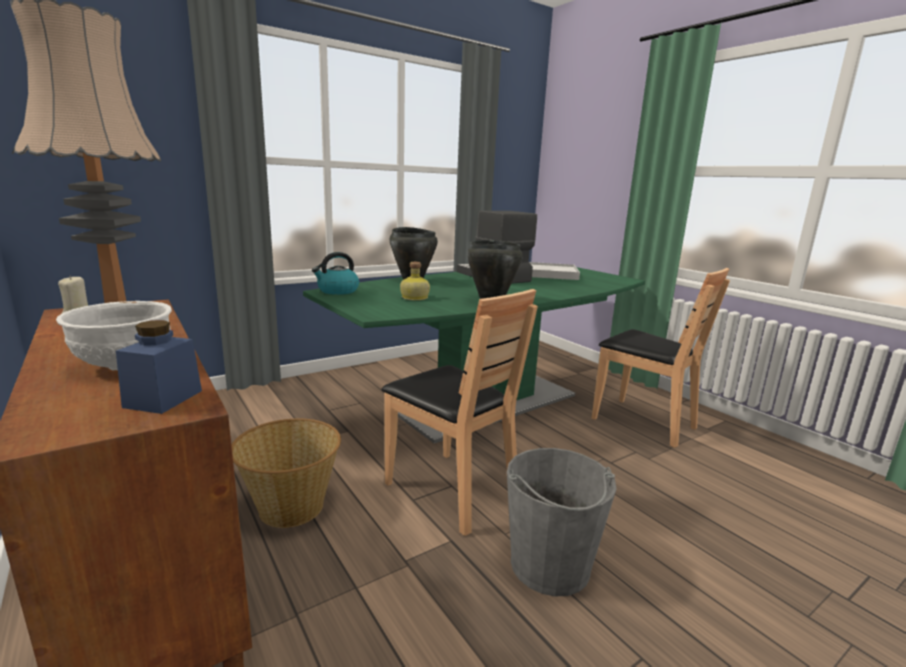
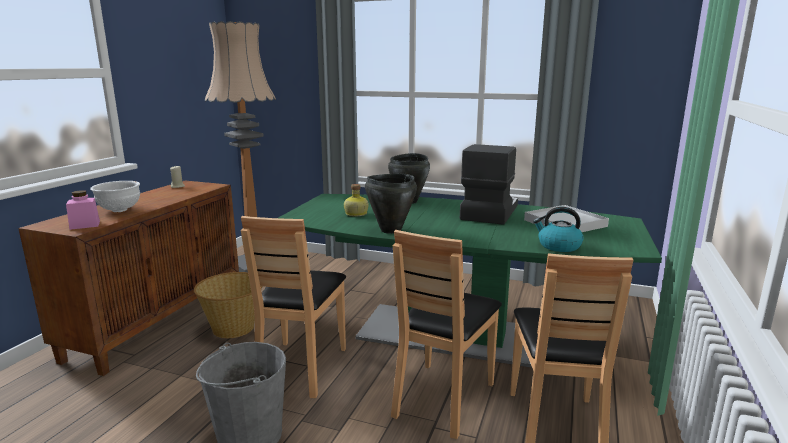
camera: 55 degrees right, 0 degrees up
blue jar [116,320,202,414] -> pink jar [66,190,100,230]
kettle [312,252,359,295] -> kettle moved to [533,207,583,252]
none -> brown chair [391,230,502,439]

